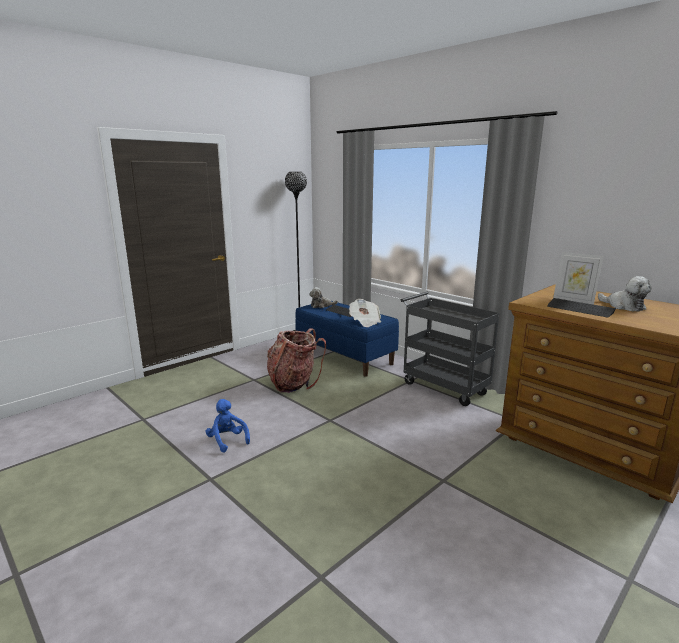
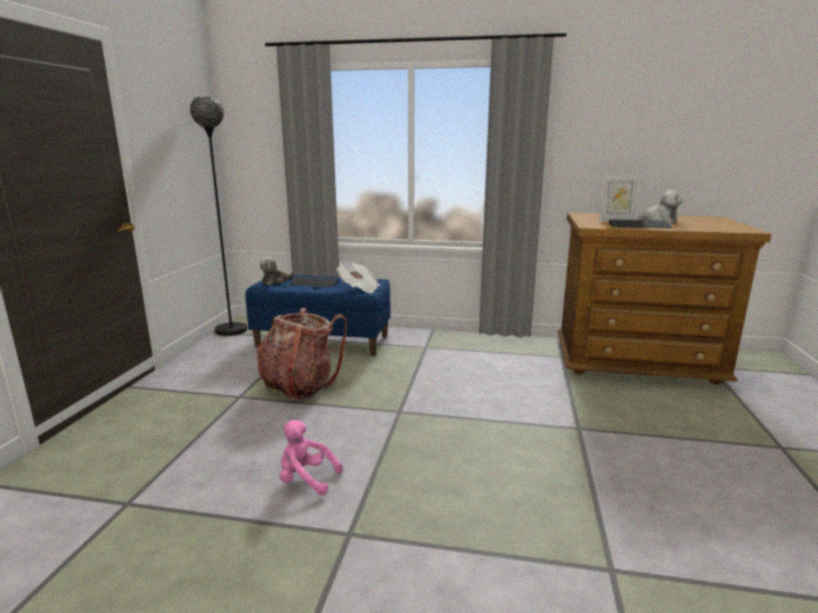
camera: 35 degrees left, 0 degrees up
blue plush toy [206,399,250,453] -> pink plush toy [280,420,343,496]
grey cart [401,292,499,406] -> none

